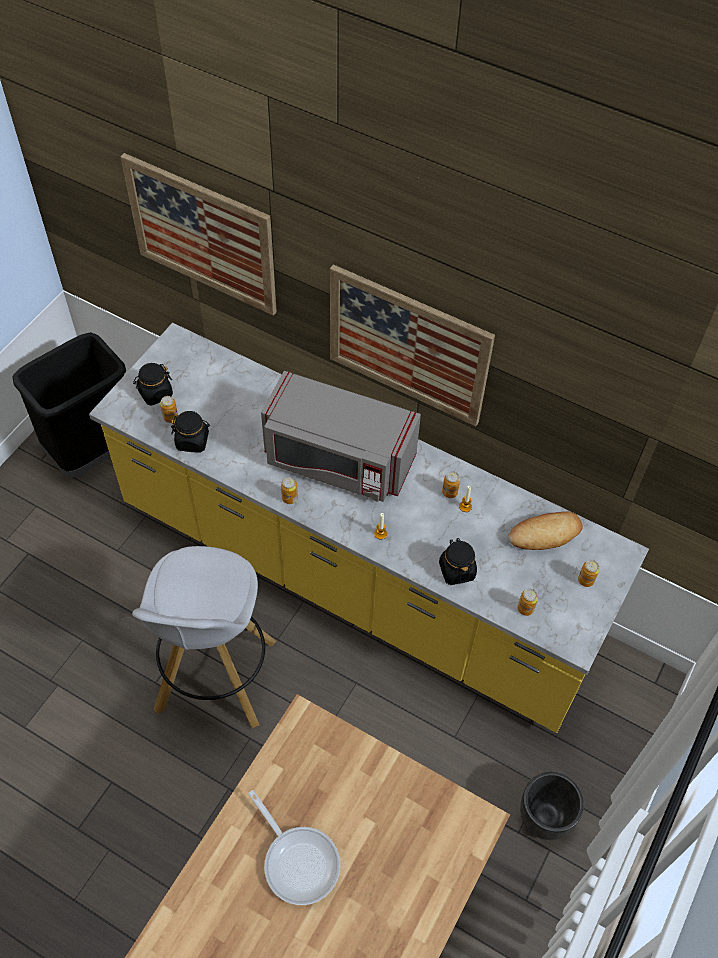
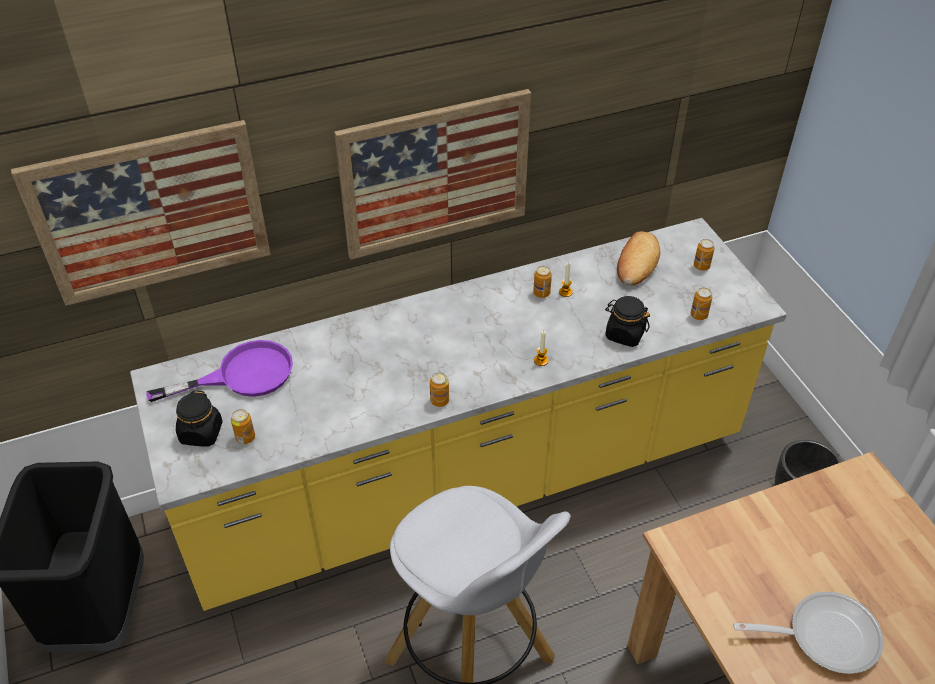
camera: 50 degrees left, 10 degrees down
black jar [171,411,210,453] -> none
grey microwave [261,371,421,502] -> none
none -> purple frying pan [146,340,293,402]

